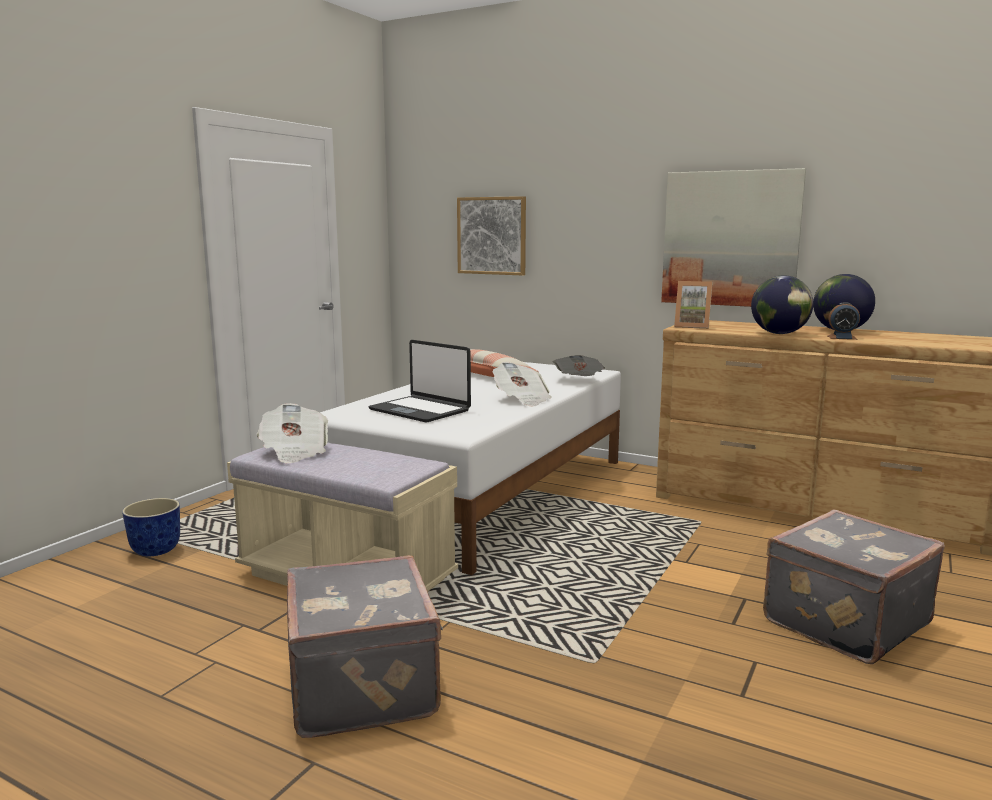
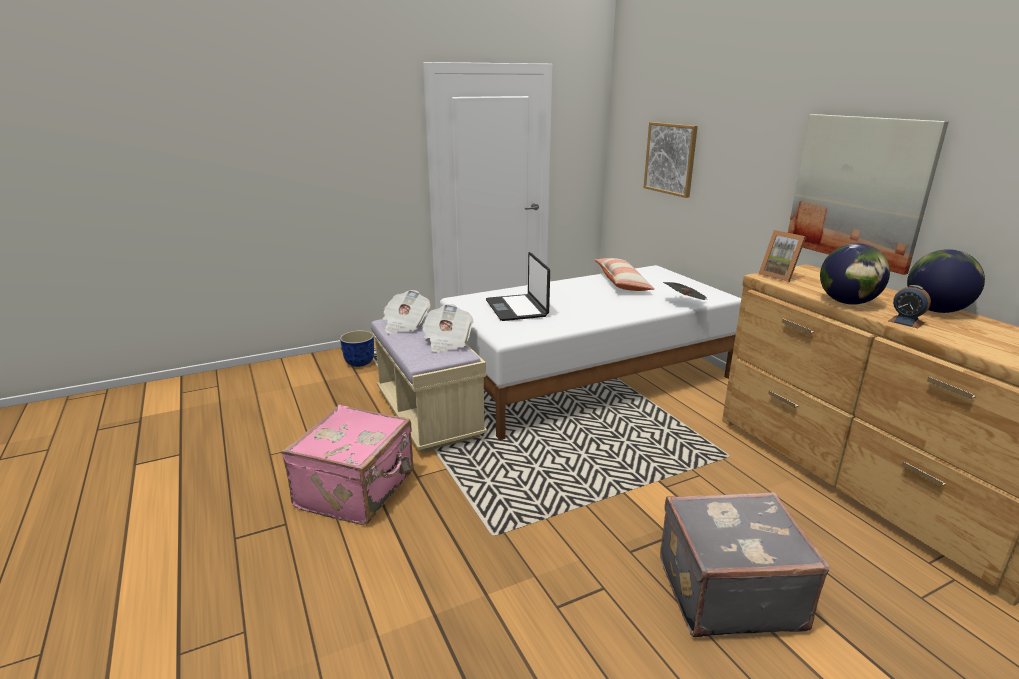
camera: 35 degrees right, 10 degrees up
grey suitcase [287,555,443,738] -> pink suitcase [282,405,414,525]
newspaper [492,362,552,407] -> newspaper moved to [422,304,474,353]

